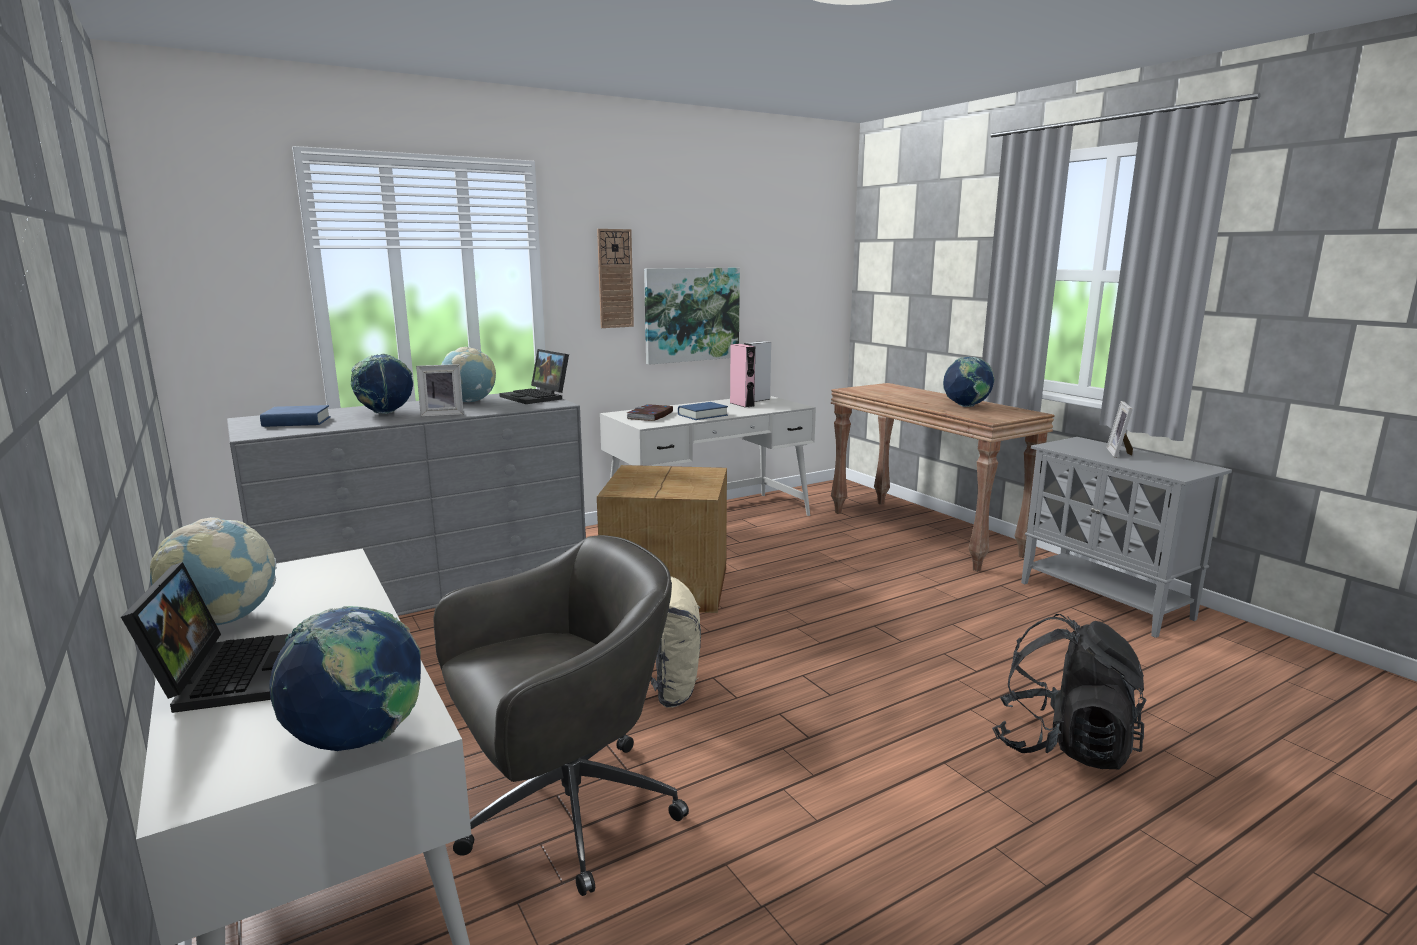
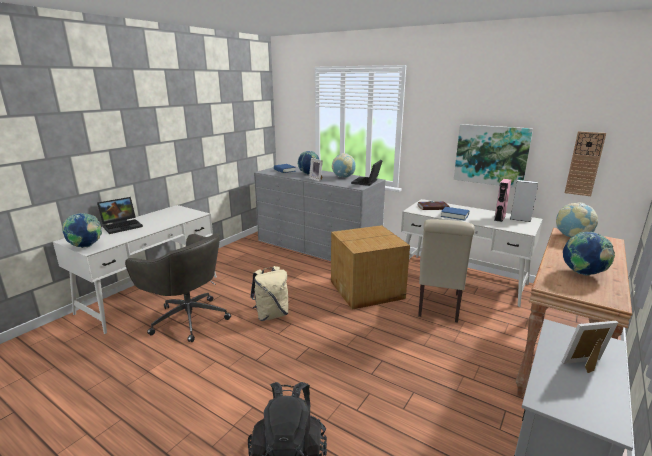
camera: 65 degrees right, 5 degrees up
globe [150,517,277,625] -> globe moved to [556,203,598,237]
wall clock [597,229,634,328] -> wall clock moved to [565,131,606,196]
none -> beige chair [418,219,475,323]

